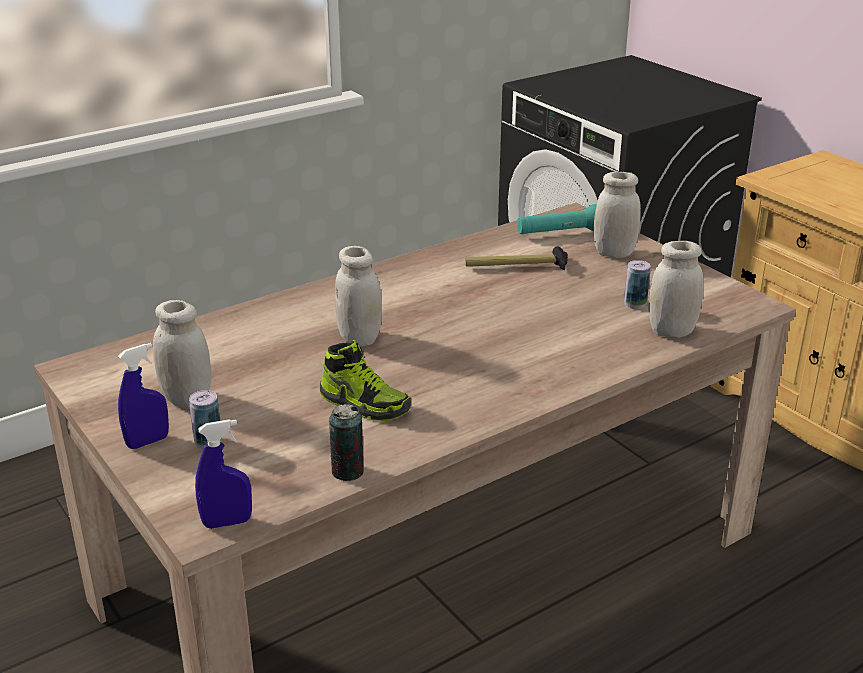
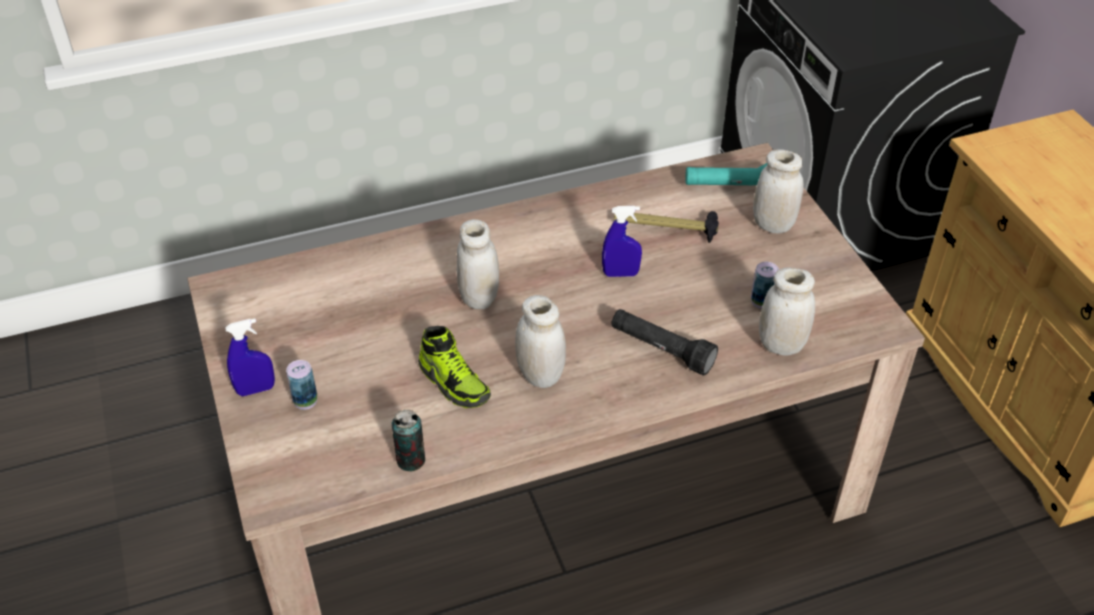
camera: 15 degrees right, 15 degrees up
white jar [153,300,211,408] -> white jar moved to [515,295,566,388]
blue spray bottle [195,419,252,529] -> blue spray bottle moved to [602,206,642,277]
none -> black flashlight [611,309,718,376]

